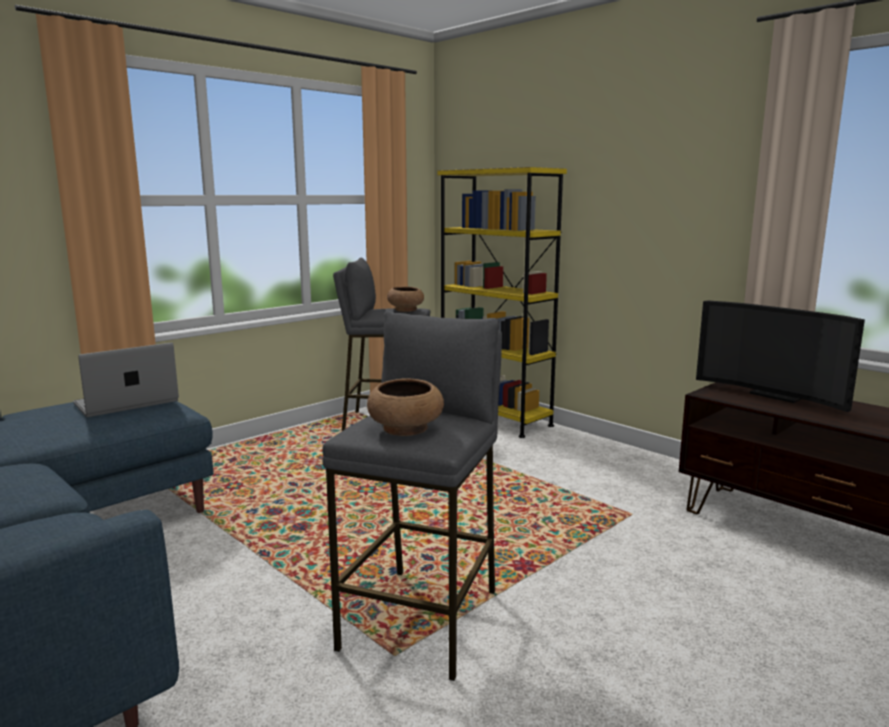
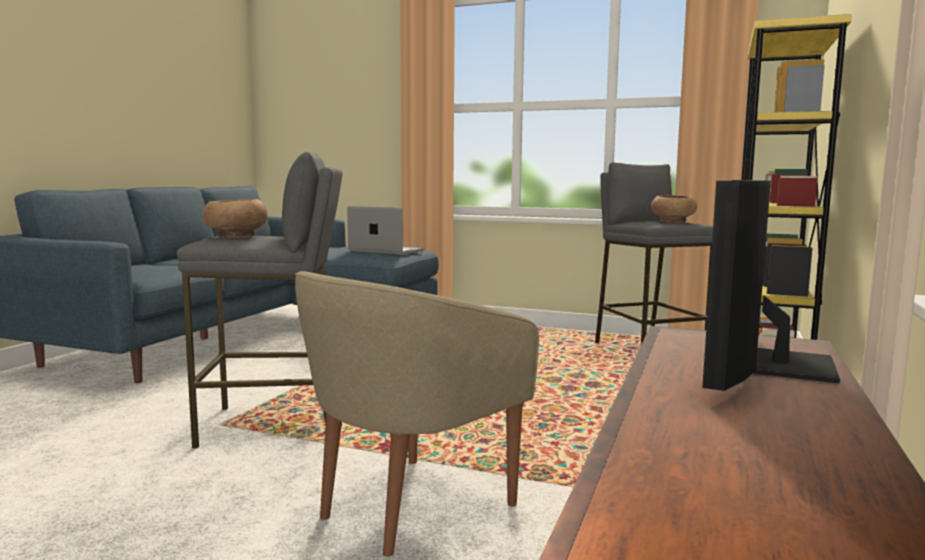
camera: 65 degrees right, 5 degrees down
none -> beige armchair [295,271,539,557]

